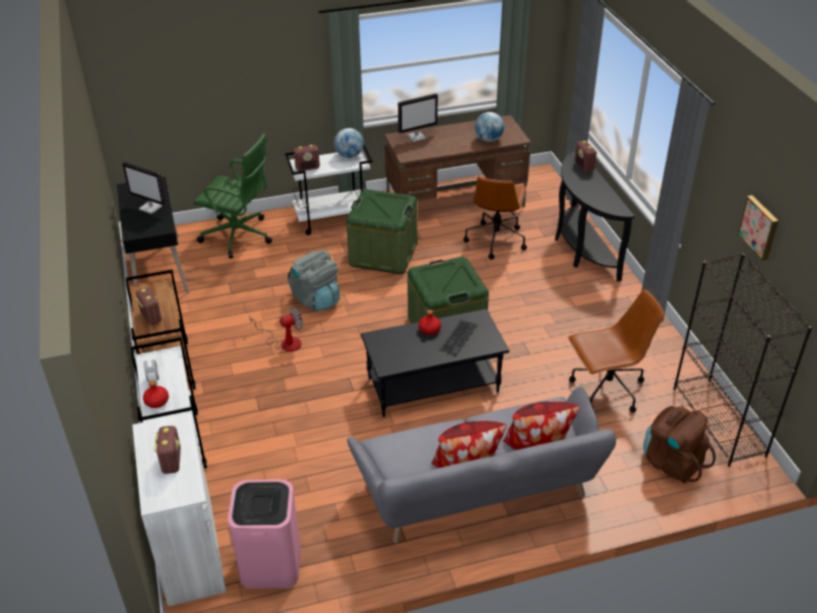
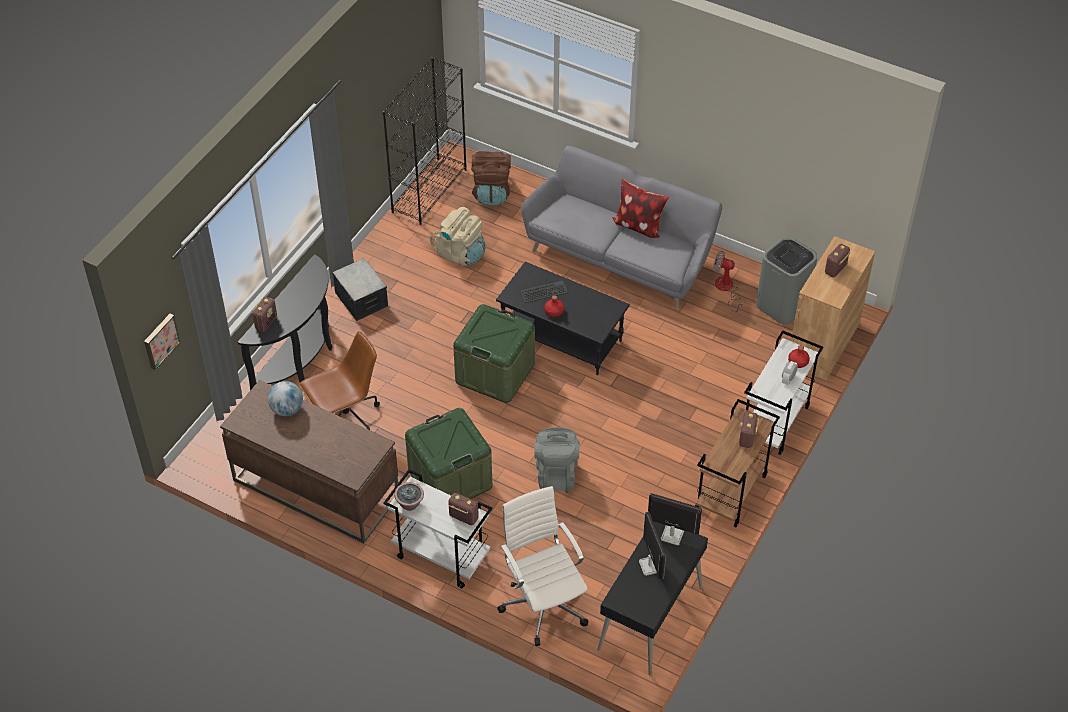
camera: 135 degrees left, 10 degrees up
white cabinet [132,413,226,607] -> brown cabinet [791,236,875,381]
green office chair [193,133,272,258] -> white office chair [497,486,588,646]
pink trash can [228,479,301,589] -> grey trash can [756,237,817,324]
fan [249,306,303,352] -> fan moved to [713,251,743,312]
globe [334,128,364,158] -> potted plant [394,482,424,511]
monitor [398,93,438,142] -> monitor moved to [648,493,702,545]
pillow [503,401,580,450] -> none
brown office chair [568,289,665,413] -> beige backpack [430,207,485,266]
picture [738,195,778,261] -> picture moved to [144,314,180,370]
none -> storage box [332,258,388,321]

